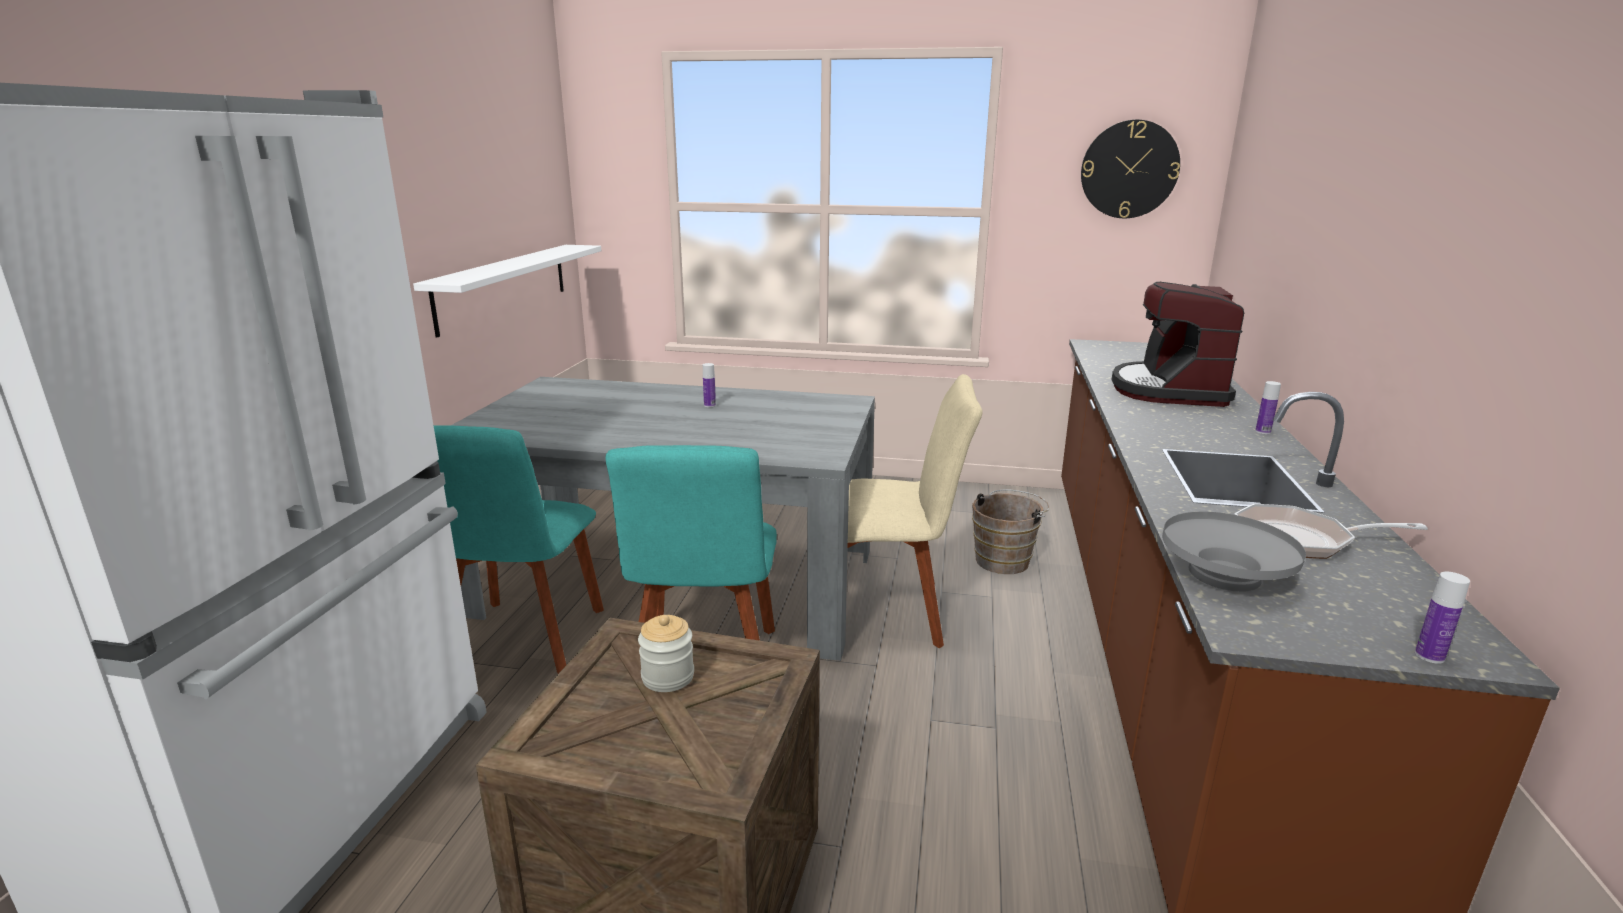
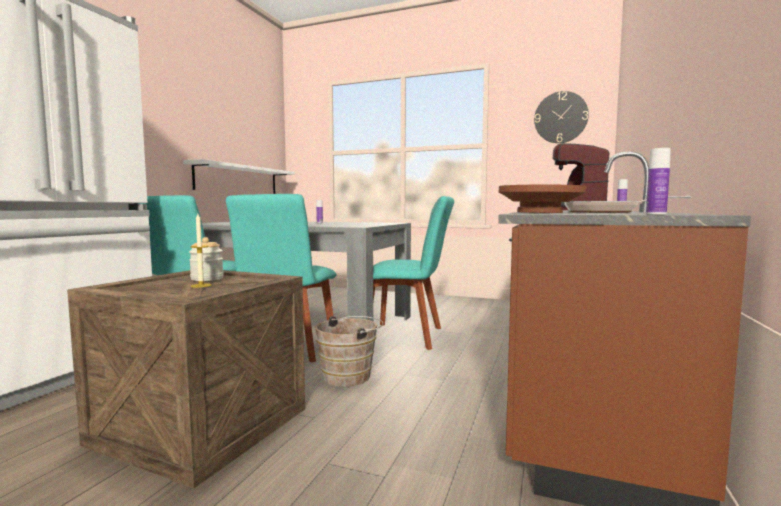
camera: 10 degrees right, 15 degrees down
beige chair [848,374,982,648] -> turquoise chair [373,196,454,350]
brown bucket [972,490,1049,574] -> brown bucket moved to [315,316,383,387]
grey bowl [1162,512,1306,592] -> brown bowl [499,185,586,213]
none -> candle [191,214,212,288]

